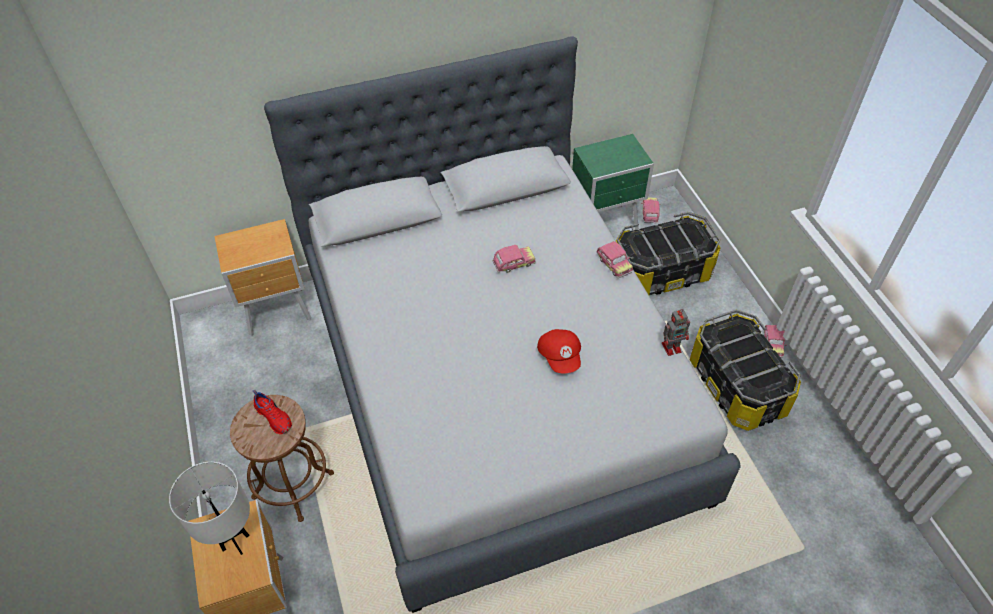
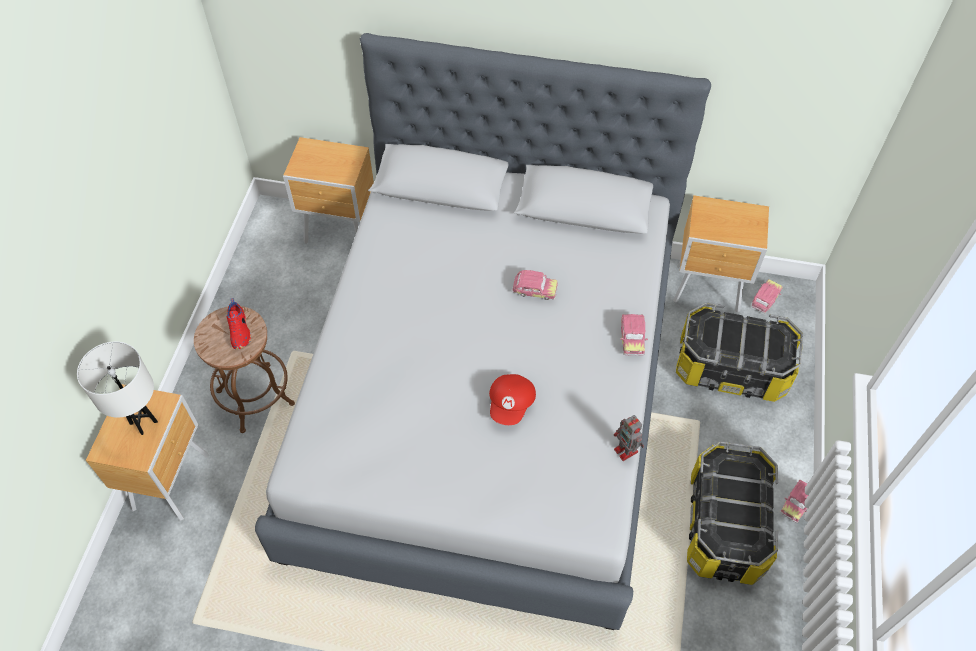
camera: 30 degrees right, 5 degrees up
green nightstand [572,134,654,230] -> brown nightstand [673,195,769,313]
toy robot [662,309,690,356] -> toy robot turned 45 degrees clockwise [614,415,644,461]

